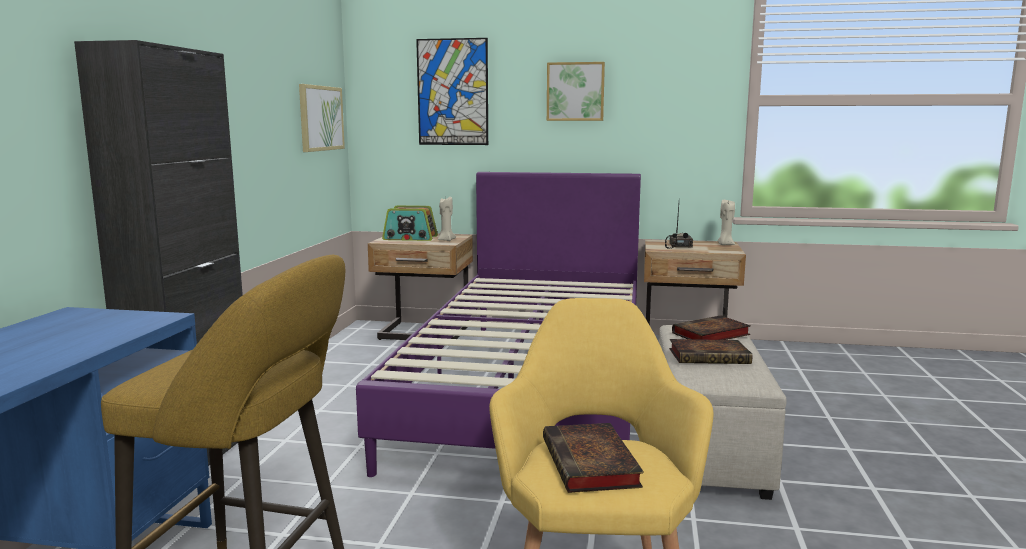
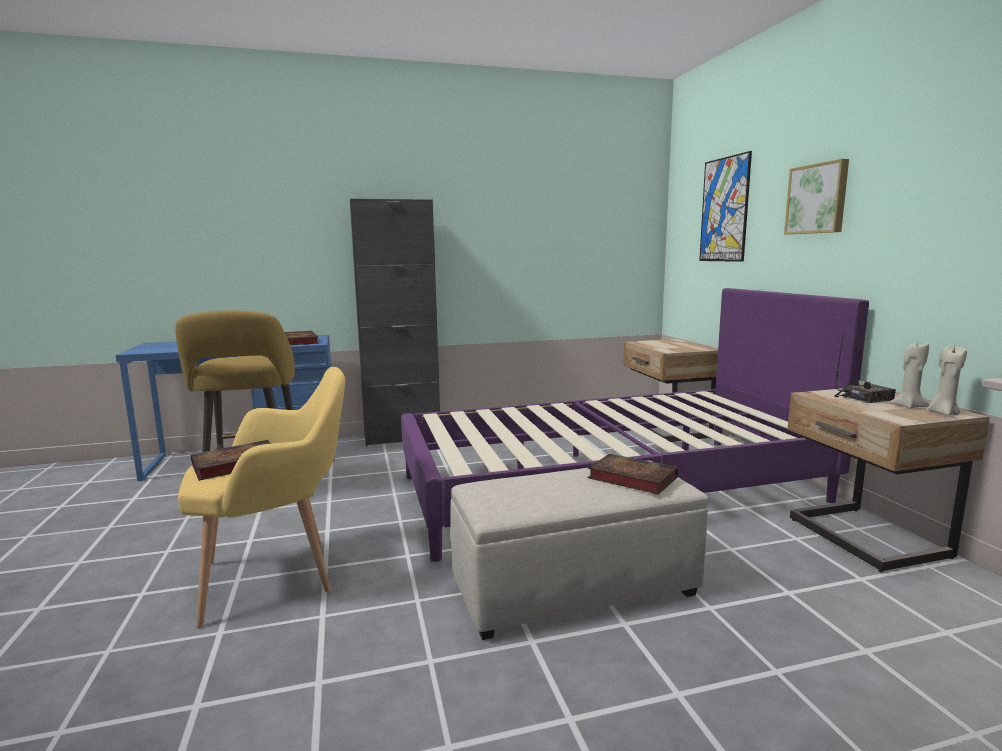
camera: 65 degrees right, 0 degrees up
picture [299,84,345,152] -> none
radio [382,205,438,241] -> none
beige candle [438,197,456,241] -> beige candle moved to [890,341,929,409]
book [669,339,752,364] -> book moved to [285,331,319,345]

